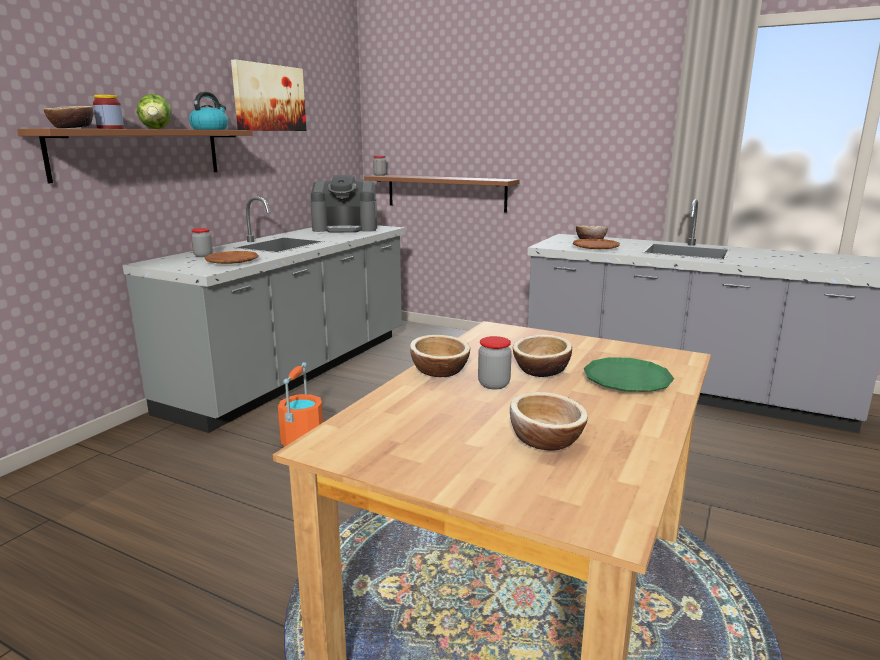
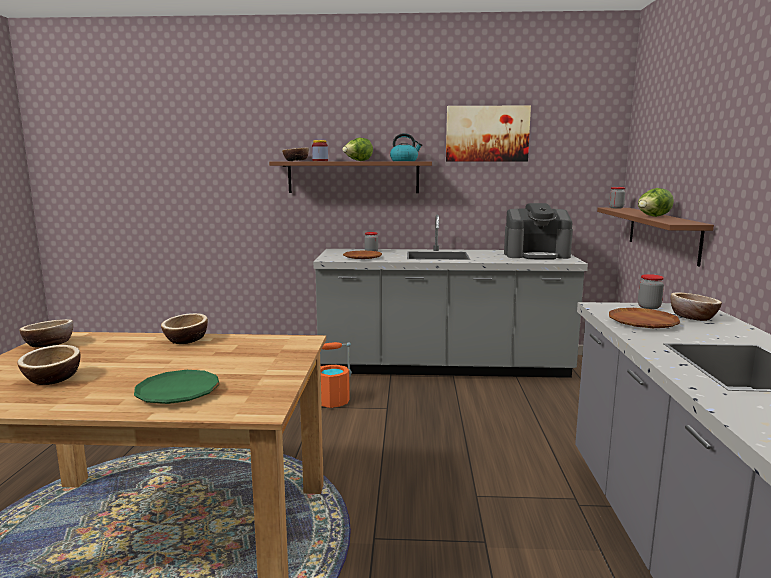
camera: 65 degrees right, 5 degrees down
coffee machine [310,175,377,233] -> coffee machine turned 60 degrees counterclockwise [504,203,573,259]
jar [478,336,512,389] -> jar moved to [638,274,664,309]
bowl [513,335,572,377] -> bowl moved to [19,319,73,347]
none -> lettuce [638,188,674,217]

